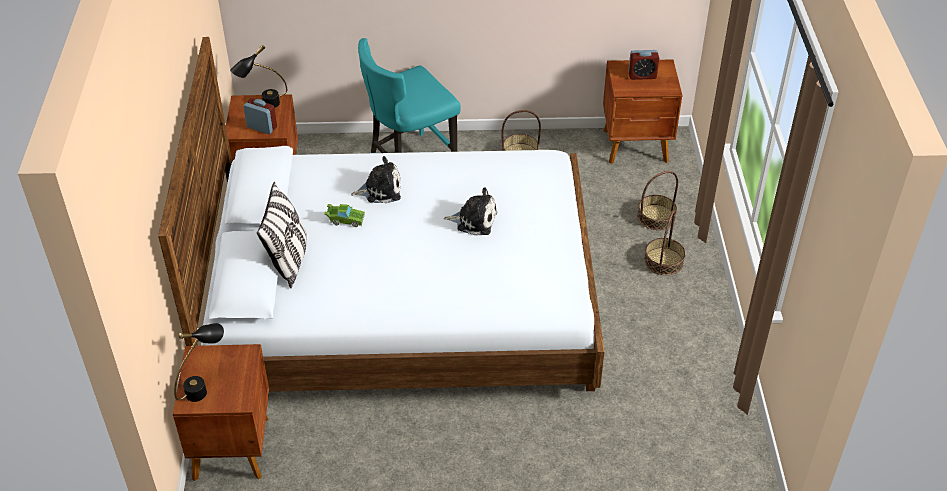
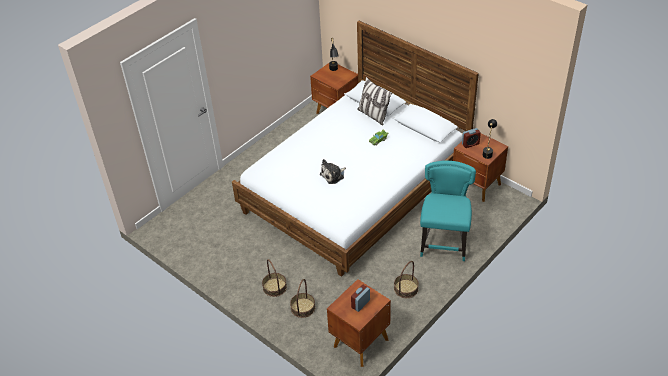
camera: 135 degrees right, 0 degrees up
plush toy [351,156,401,203] -> none

